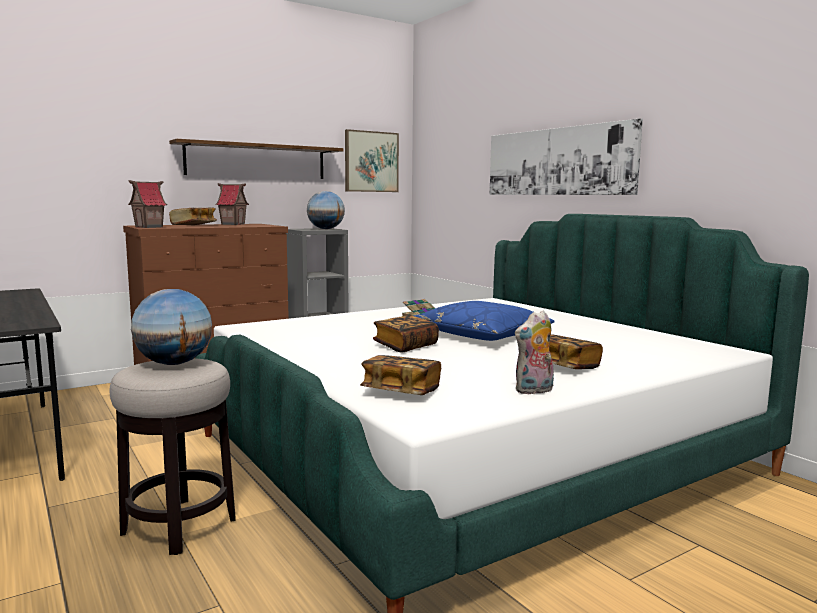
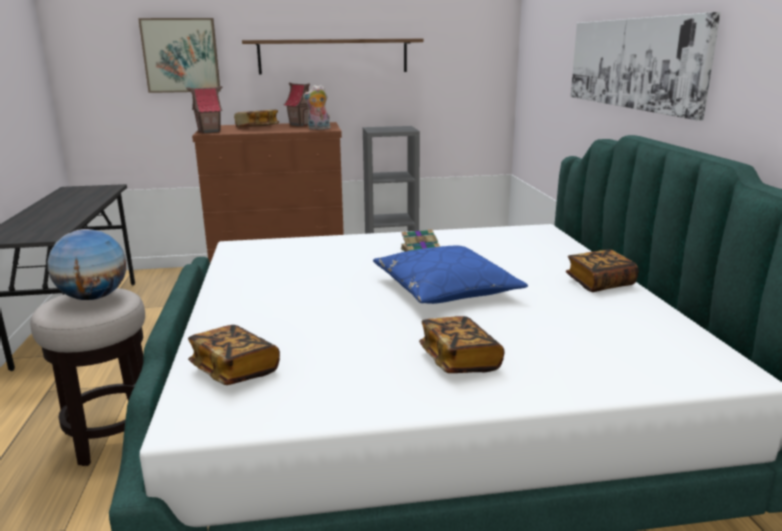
camera: 25 degrees right, 10 degrees up
globe [307,191,345,229] -> none
picture [345,129,399,192] -> picture moved to [138,18,221,93]
book [373,315,439,353] -> book moved to [566,249,639,292]
plush toy [515,311,554,394] -> plush toy moved to [303,85,330,130]

